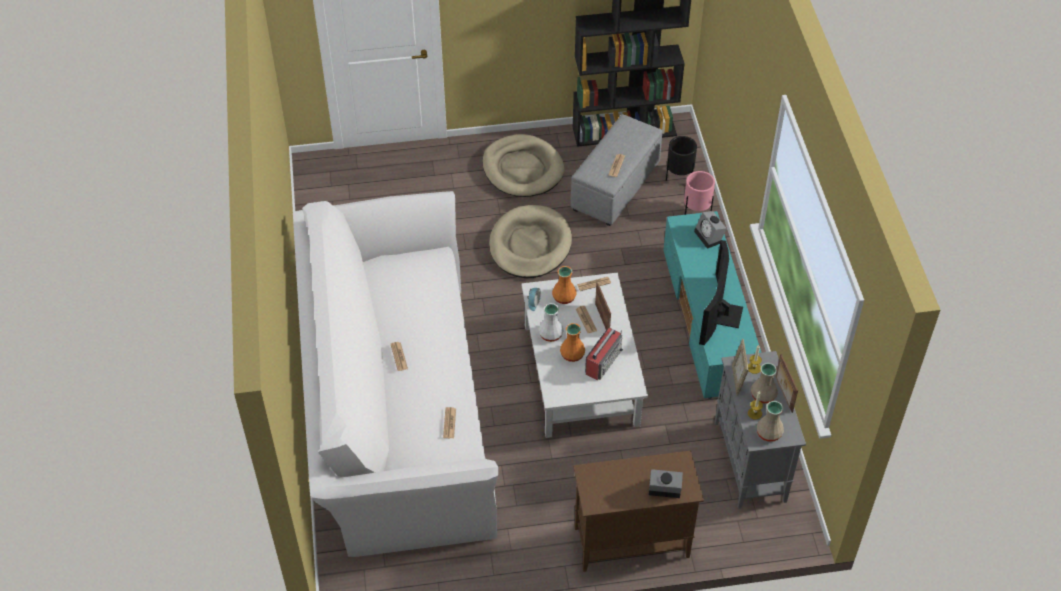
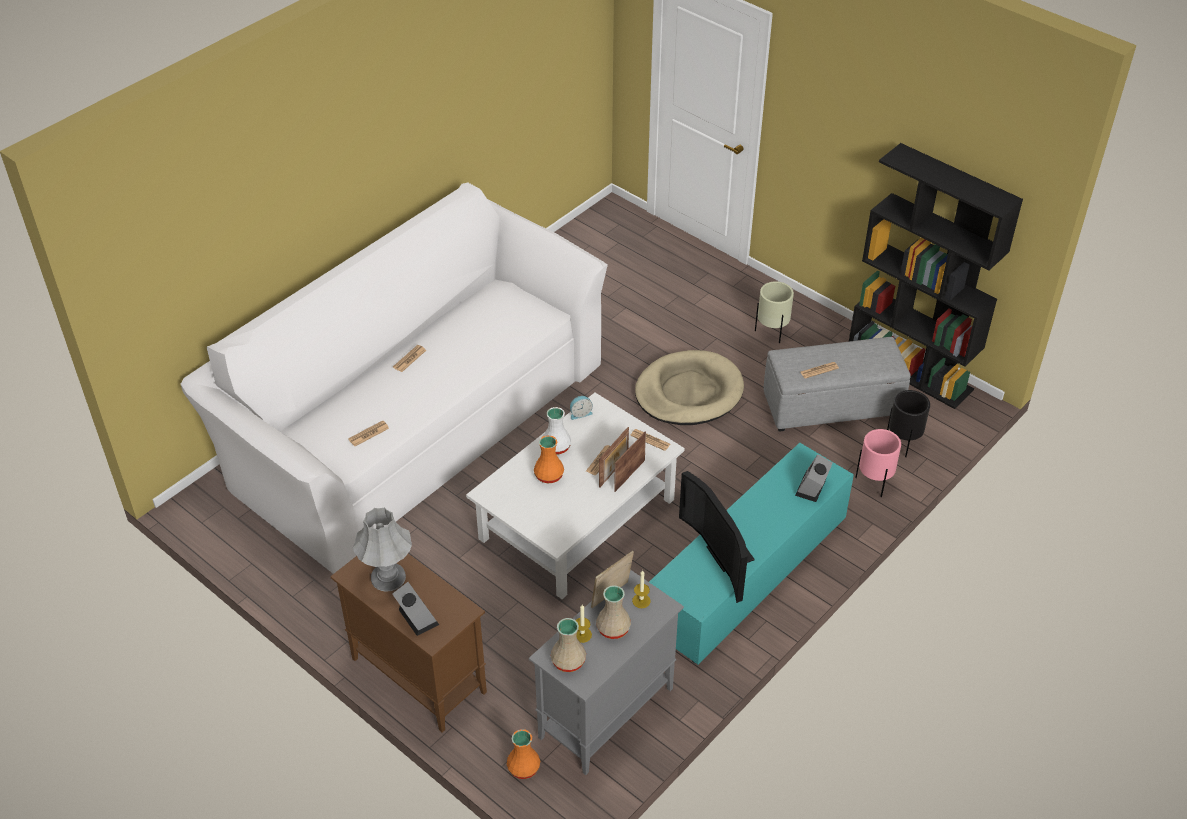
camera: 50 degrees right, 5 degrees down
beige dog bed [482,134,564,197] -> beige planter [755,281,794,343]
orange vase [552,266,577,304] -> orange vase moved to [507,729,540,779]
radio [585,328,623,380] -> none
television [699,240,743,345] -> television turned 90 degrees counterclockwise [679,471,755,603]
picture frame [775,354,798,413] -> picture frame moved to [614,432,646,492]
none -> grey table lamp [353,507,412,592]

